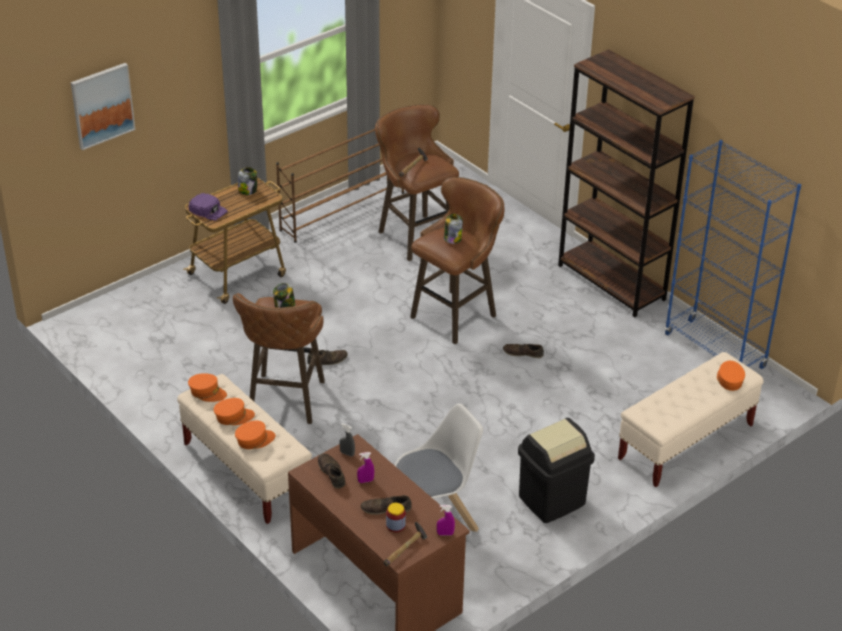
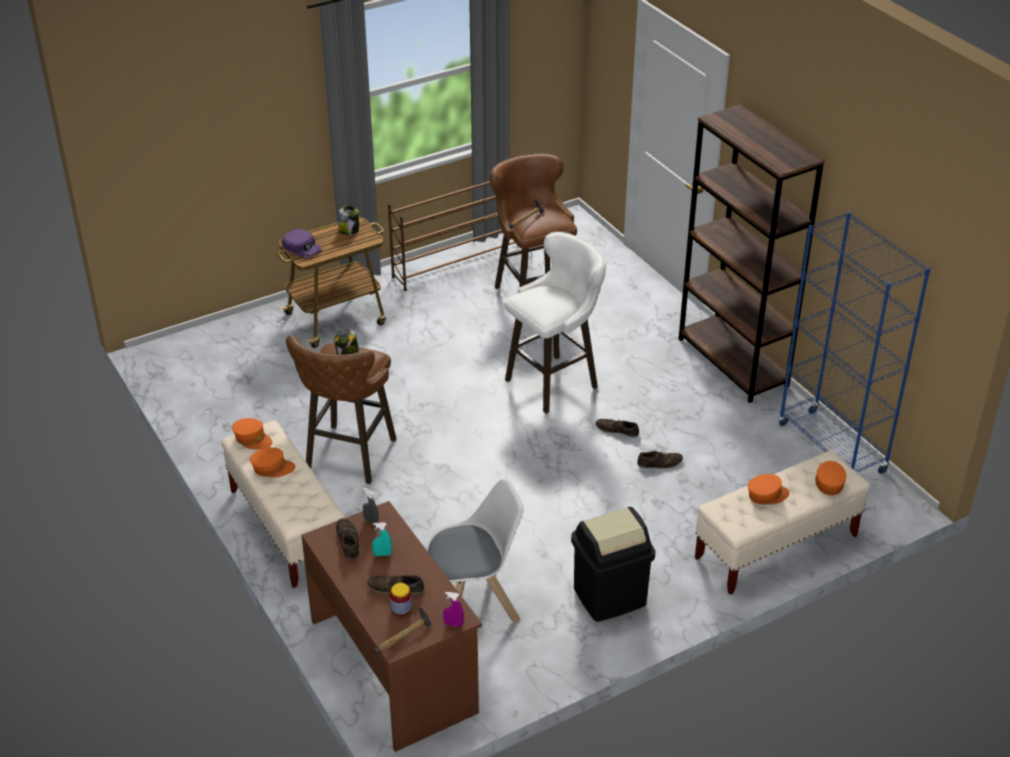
camera: 10 degrees right, 0 degrees up
picture [71,63,135,150] -> none
orange cap [235,421,275,449] -> orange cap moved to [748,474,790,505]
brown shoe [307,350,348,366] -> brown shoe moved to [637,451,683,469]
purple spray bottle [357,452,374,483] -> turquoise spray bottle [372,522,392,556]
brown stool [410,177,504,344] -> white stool [505,232,606,414]
jar [444,214,463,244] -> none

